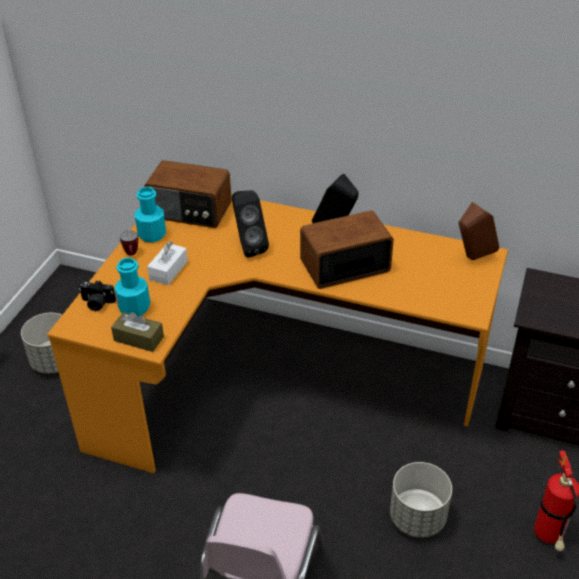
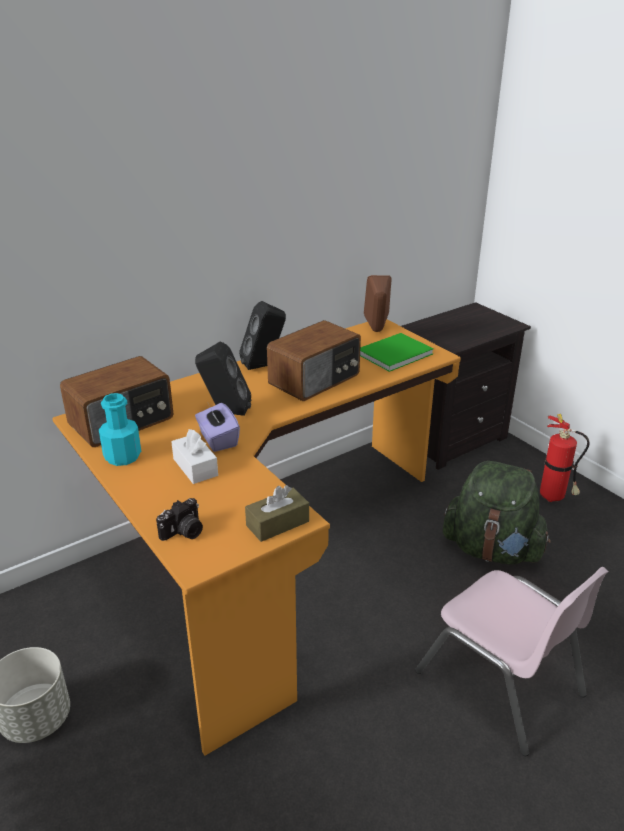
camera: 55 degrees left, 10 degrees down
turquoise bottle [114,258,151,316] -> none
mug [120,230,138,255] -> none
radio [300,210,394,289] -> radio turned 150 degrees counterclockwise [267,320,361,401]
grey planter [390,462,452,538] -> green backpack [443,461,551,565]
none -> purple tissue box [195,403,240,452]
none -> green book [360,333,434,372]

